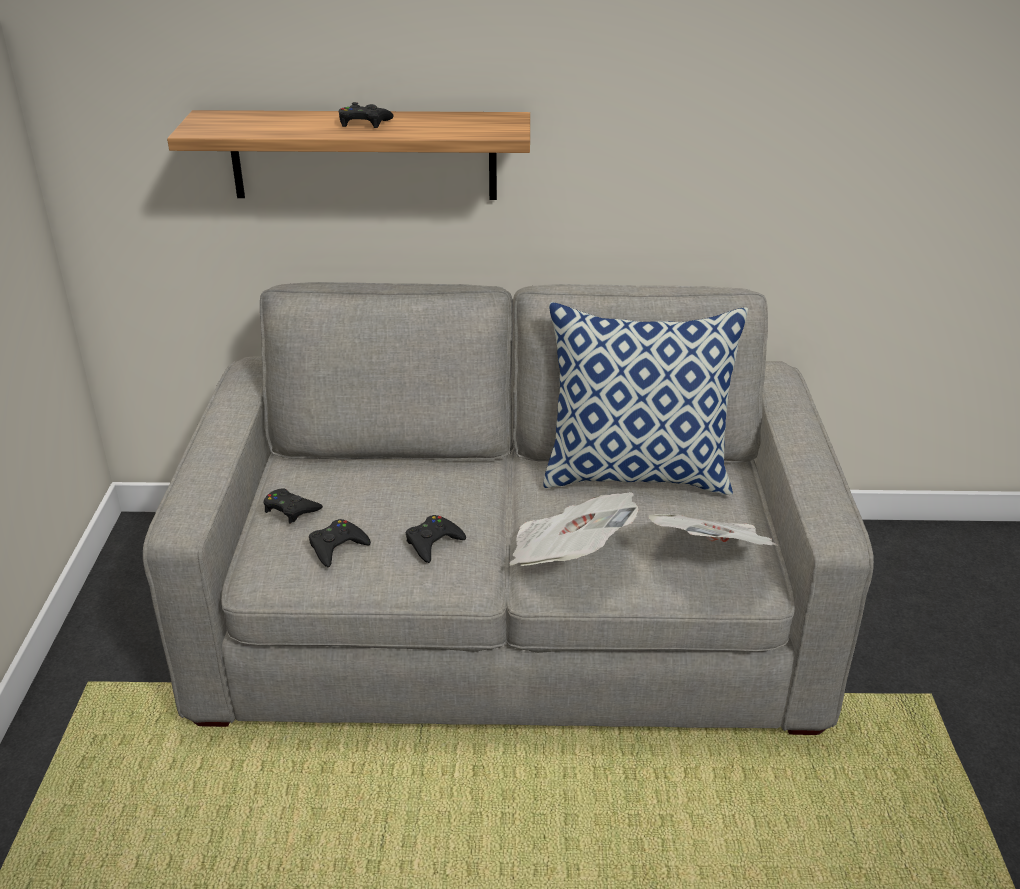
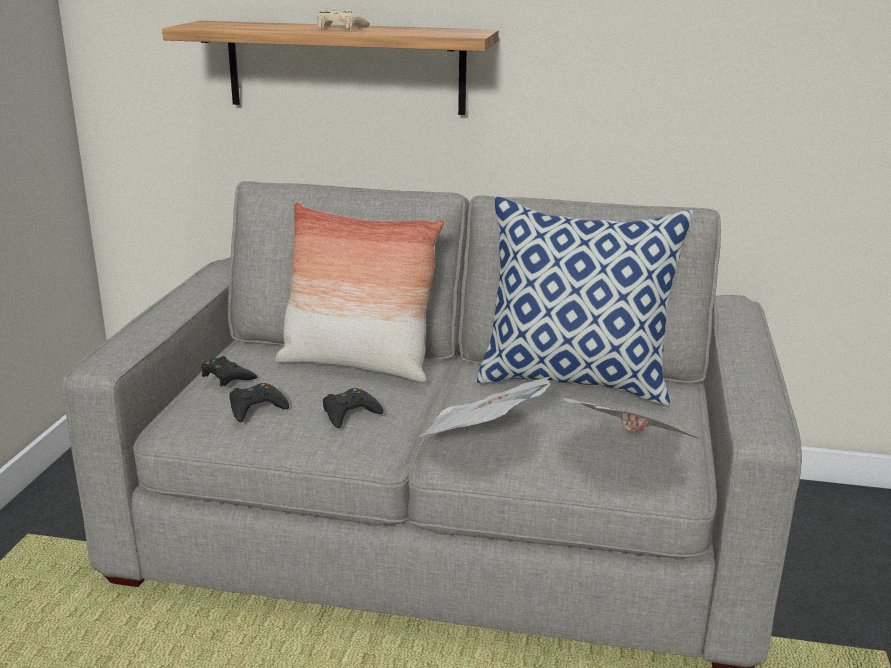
camera: 10 degrees right, 10 degrees down
black game controller [338,102,394,128] -> beige game controller [317,9,369,30]
none -> pillow [275,202,444,382]

